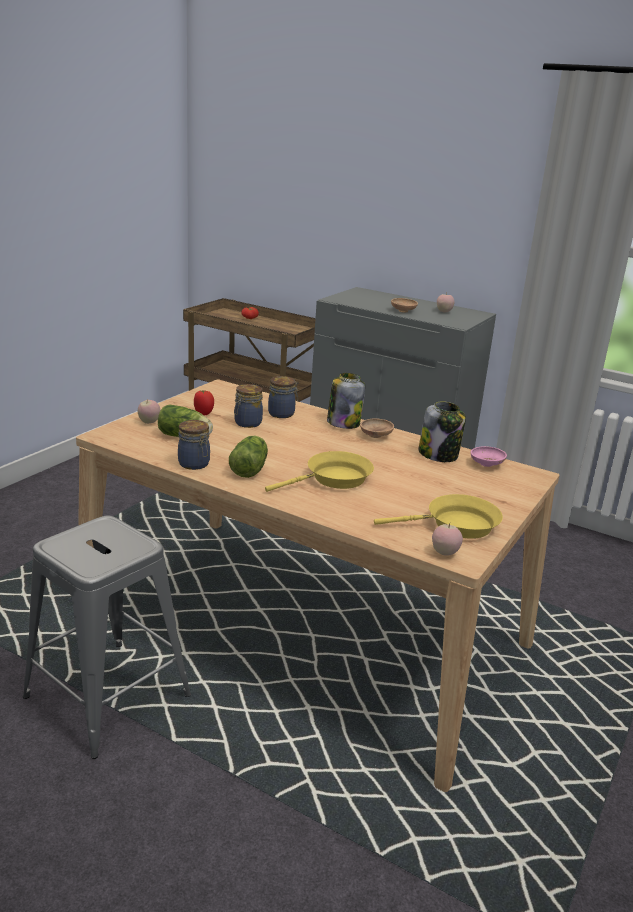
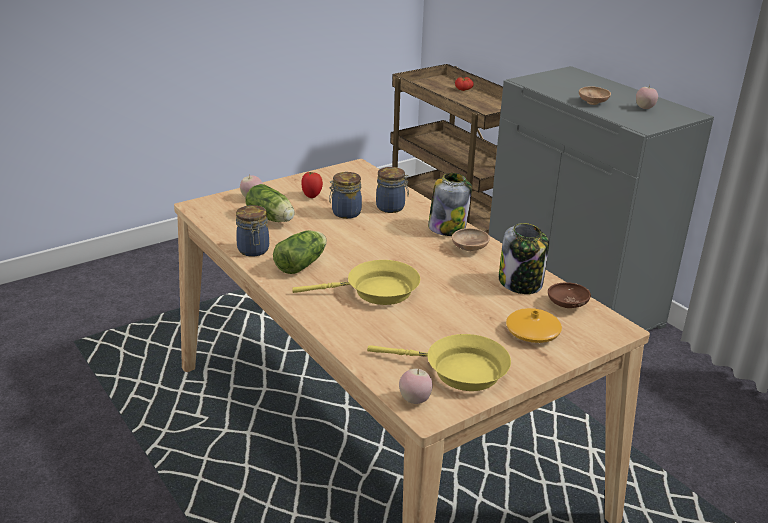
camera: 25 degrees right, 5 degrees up
grey stool [23,516,191,759] -> none
pink bowl [471,446,507,467] -> brown bowl [548,282,591,308]
none -> orange vase [506,308,562,343]

